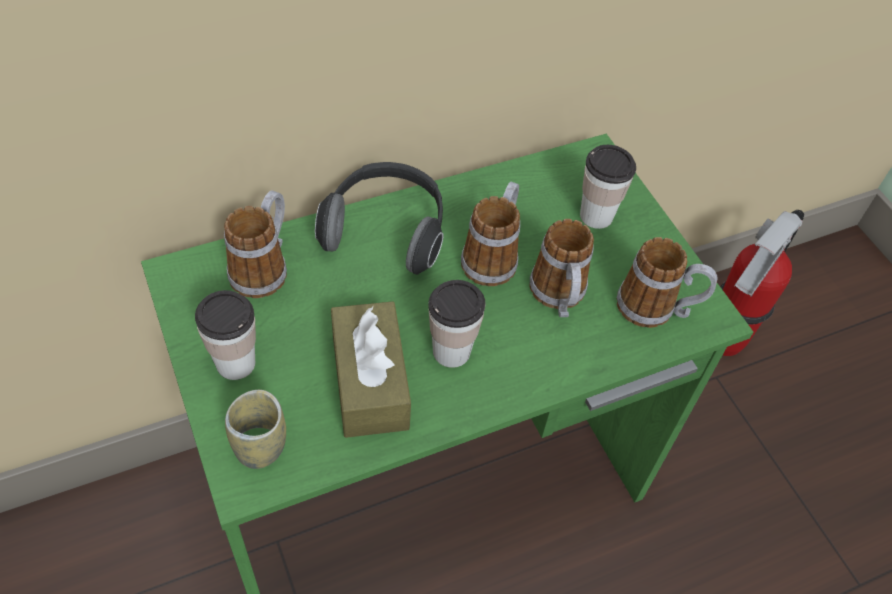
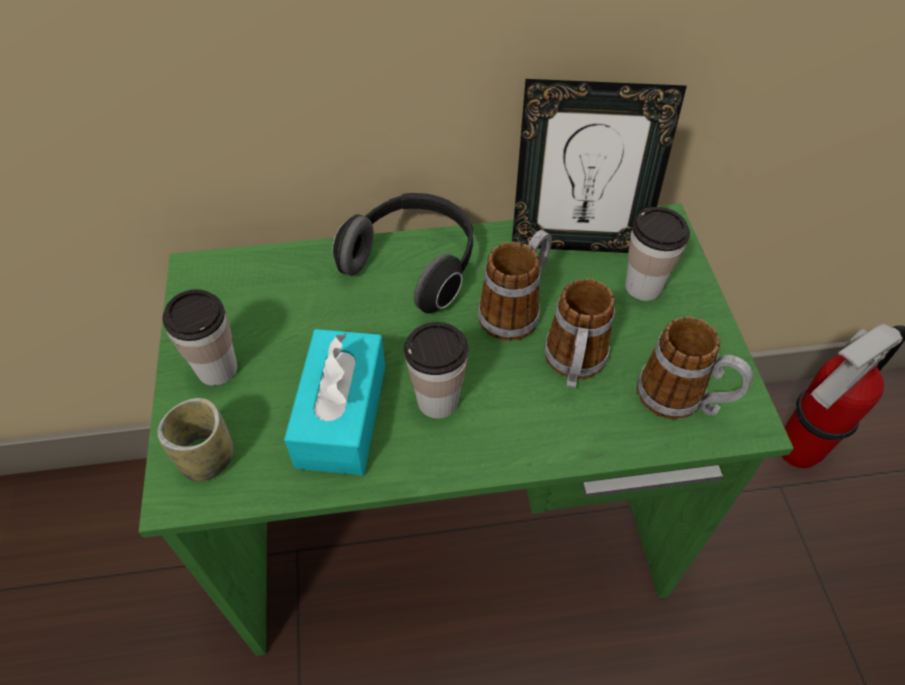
camera: 20 degrees right, 0 degrees up
mug [224,191,287,298] -> none
brown tissue box [331,301,411,438] -> turquoise tissue box [284,329,385,475]
none -> picture frame [512,79,687,253]

